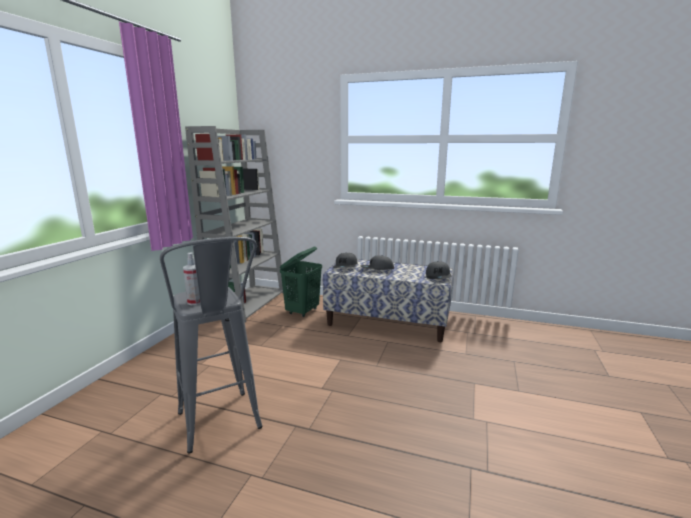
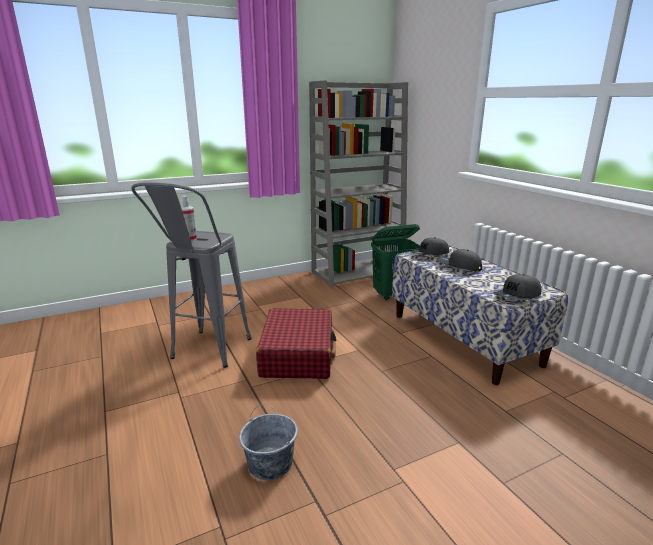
camera: 45 degrees right, 5 degrees up
none -> grey bucket [239,404,298,480]
none -> red suitcase [256,308,337,379]

